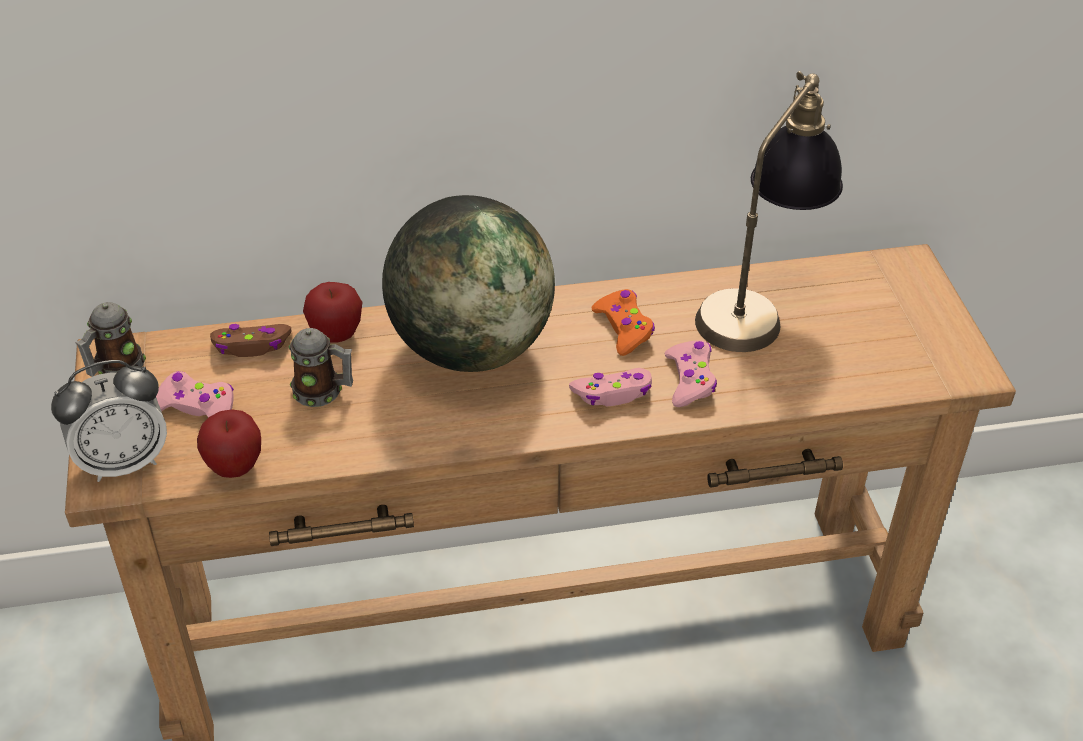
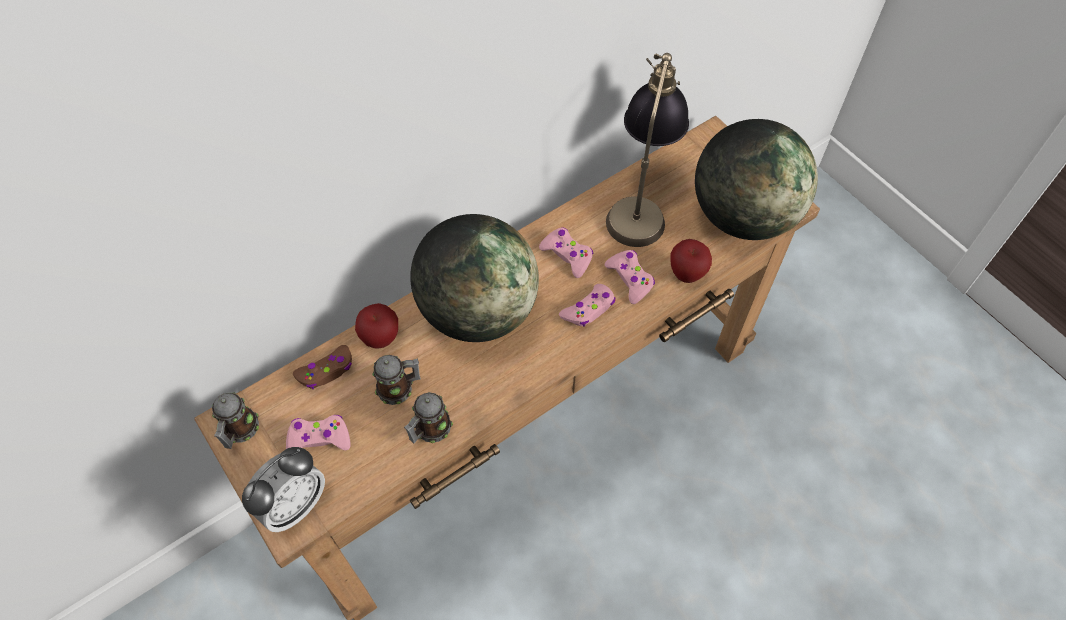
camera: 25 degrees left, 15 degrees up
apple [197,409,261,478] -> apple moved to [670,239,712,283]
orange game controller [591,289,655,356] -> pink game controller [539,227,594,278]
none -> mug [404,392,453,444]
none -> globe [695,119,818,240]

